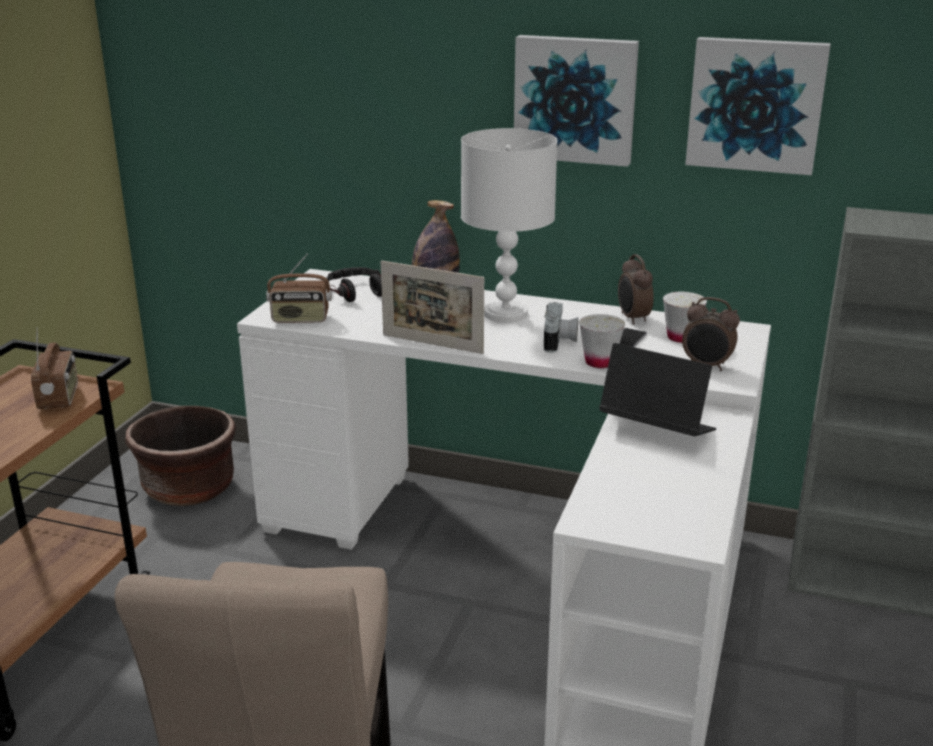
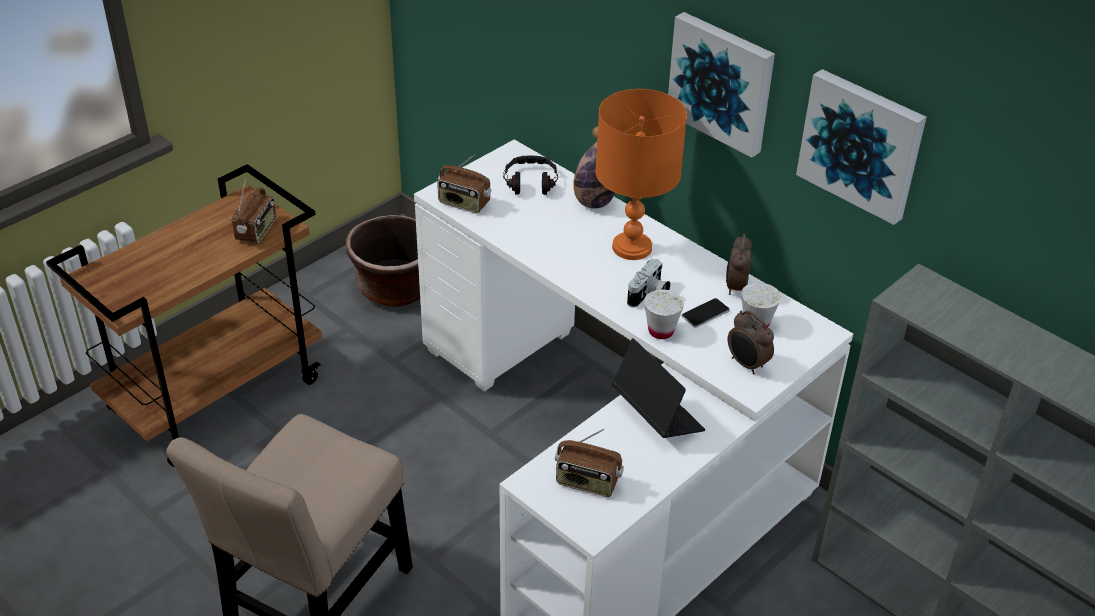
camera: 25 degrees right, 15 degrees up
picture frame [381,260,484,354] -> none
white table lamp [461,128,558,323] -> orange table lamp [595,89,687,260]
none -> radio [555,429,624,497]

